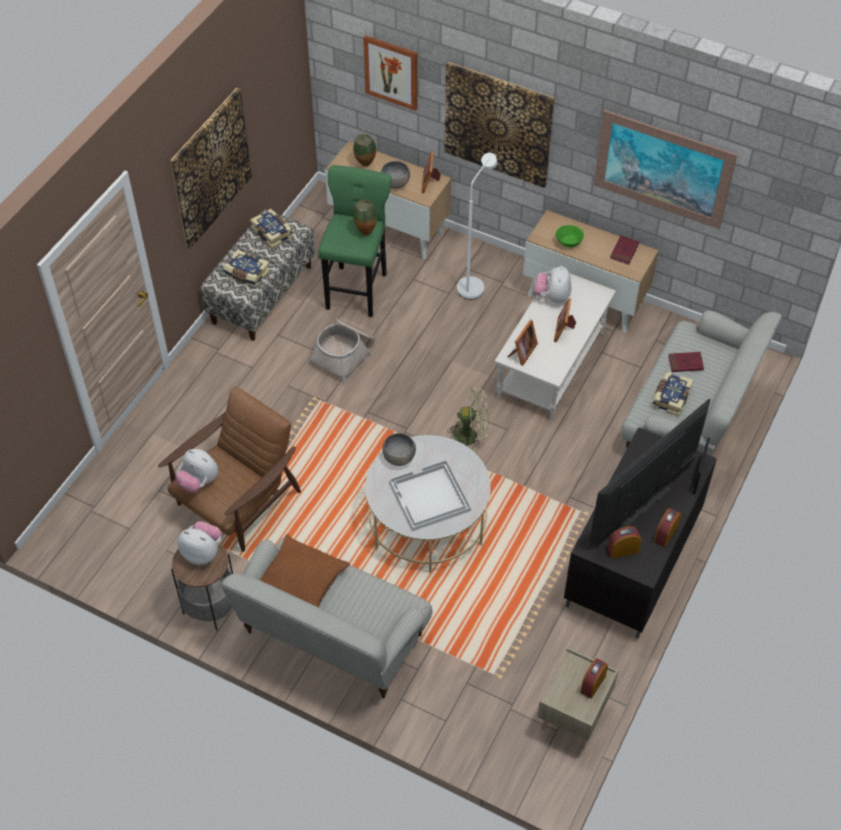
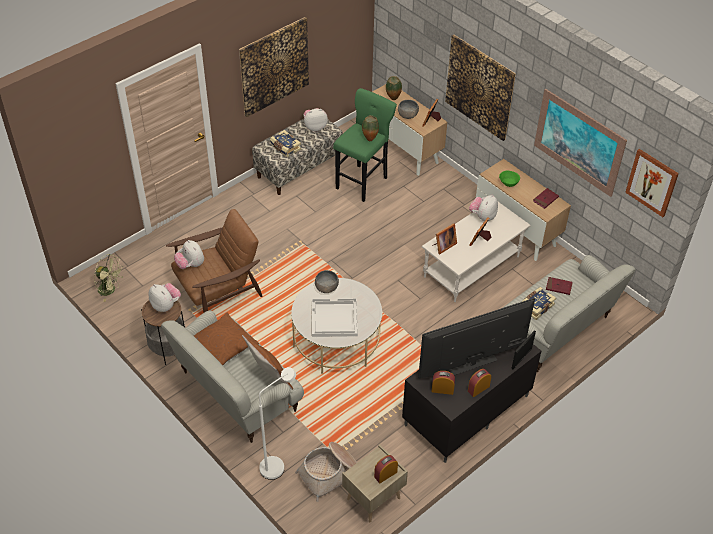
camera: 20 degrees right, 5 degrees down
book [250,209,293,249] -> plush toy [304,108,328,131]
basket [307,319,376,384] -> basket moved to [295,442,357,502]
picture [363,35,418,111] -> picture moved to [625,149,679,217]
green fan [447,388,489,453] -> green fan moved to [94,254,124,302]
white floor lamp [457,153,497,300] -> white floor lamp moved to [259,367,296,480]
none -> brown pillow [242,335,293,390]

